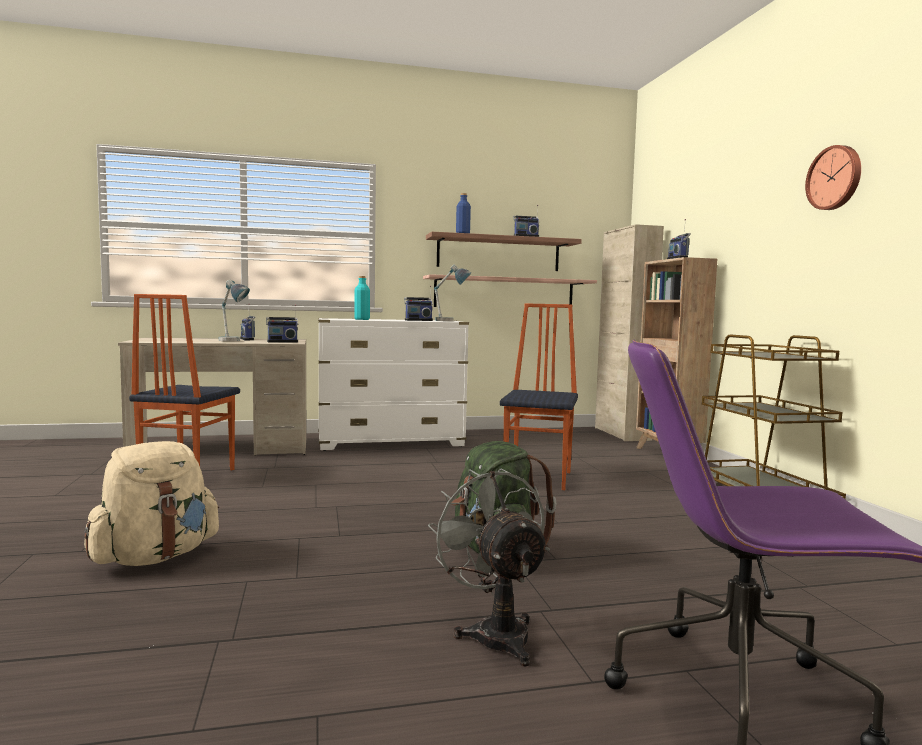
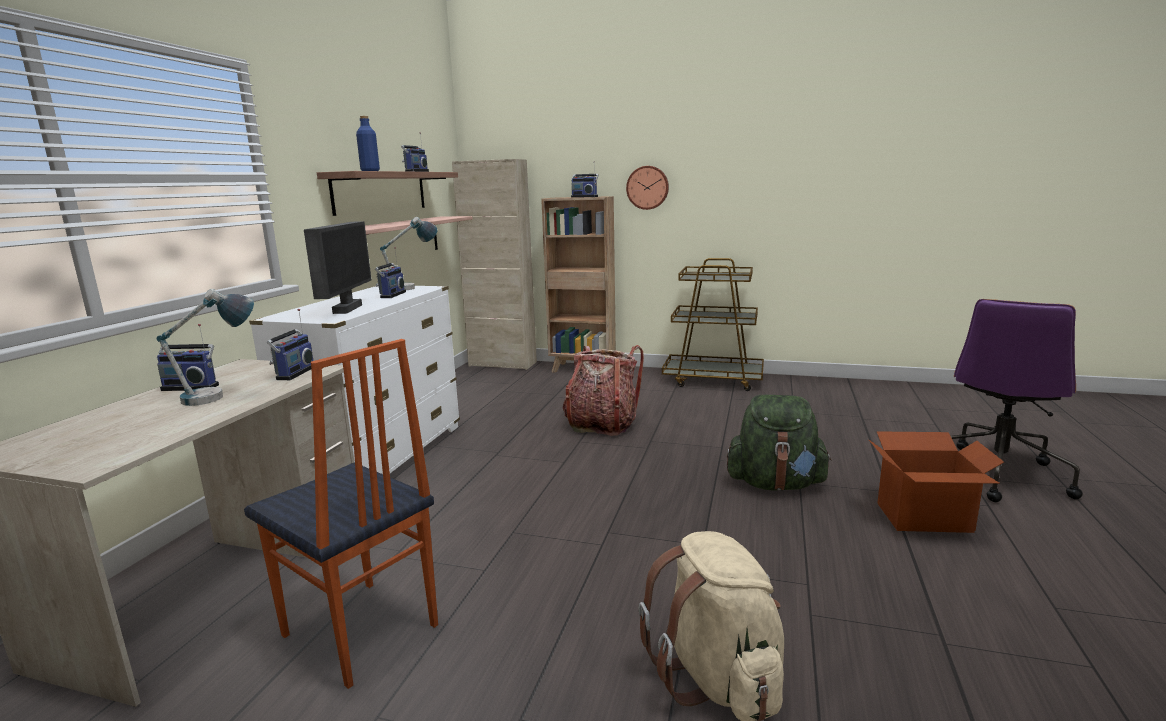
camera: 60 degrees left, 10 degrees up
turquoise bottle [354,276,370,320] -> monitor [304,221,371,314]
grey fan [428,468,550,667] -> cardboard box [869,431,1004,533]
chair [500,303,578,490] -> backpack [563,345,644,436]
wall clock [805,145,861,210] -> wall clock moved to [626,166,669,210]

